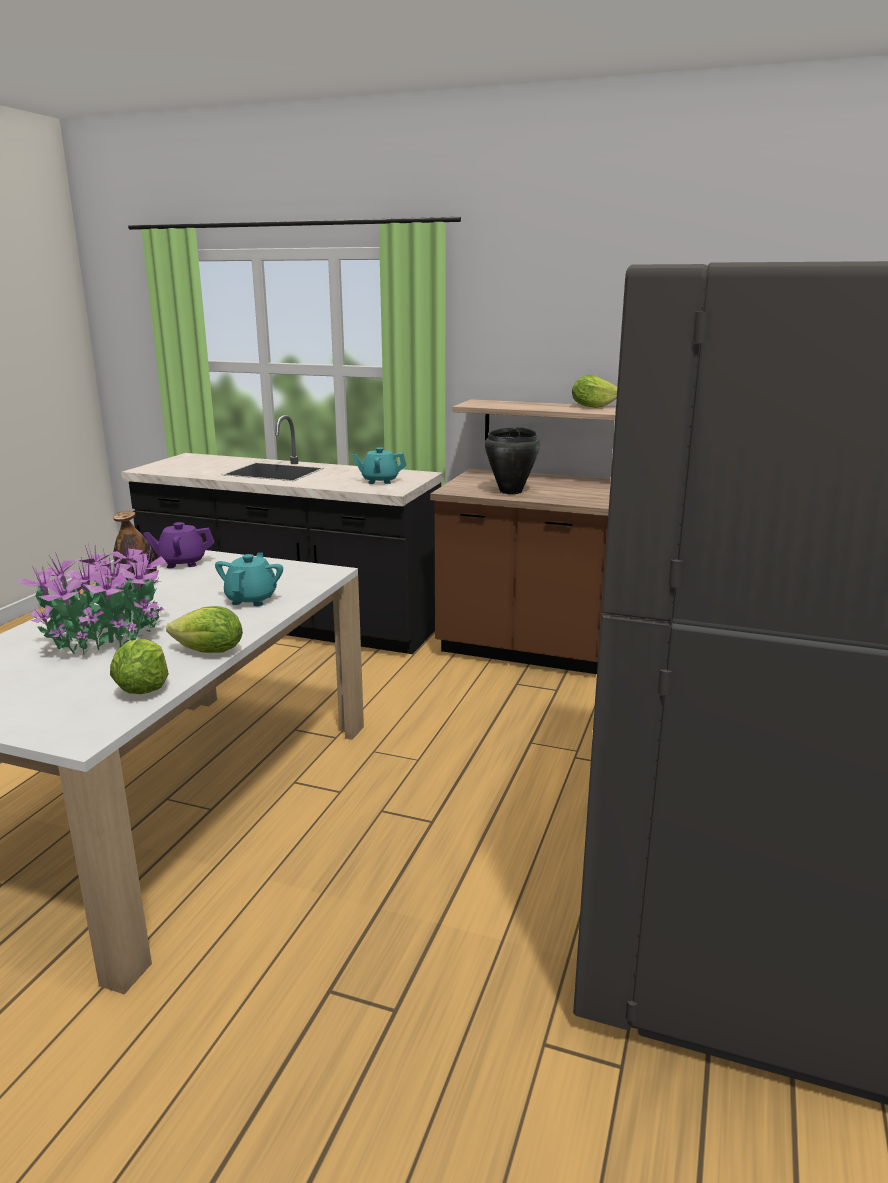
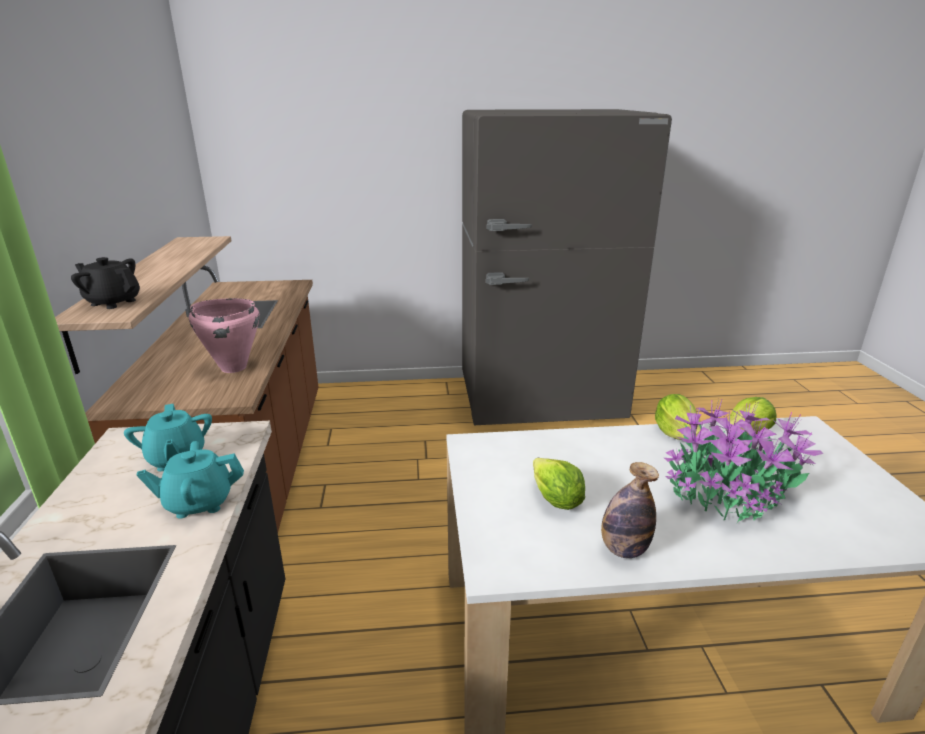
camera: 115 degrees left, 5 degrees up
purple teapot [144,522,215,568] -> none
turquoise teapot [215,553,283,606] -> turquoise teapot moved to [137,441,244,519]
black cooking pot [485,427,540,494] -> pink cooking pot [189,298,260,373]
lettuce [572,375,617,408] -> lettuce moved to [533,458,585,510]
none -> black teapot [71,257,140,309]

